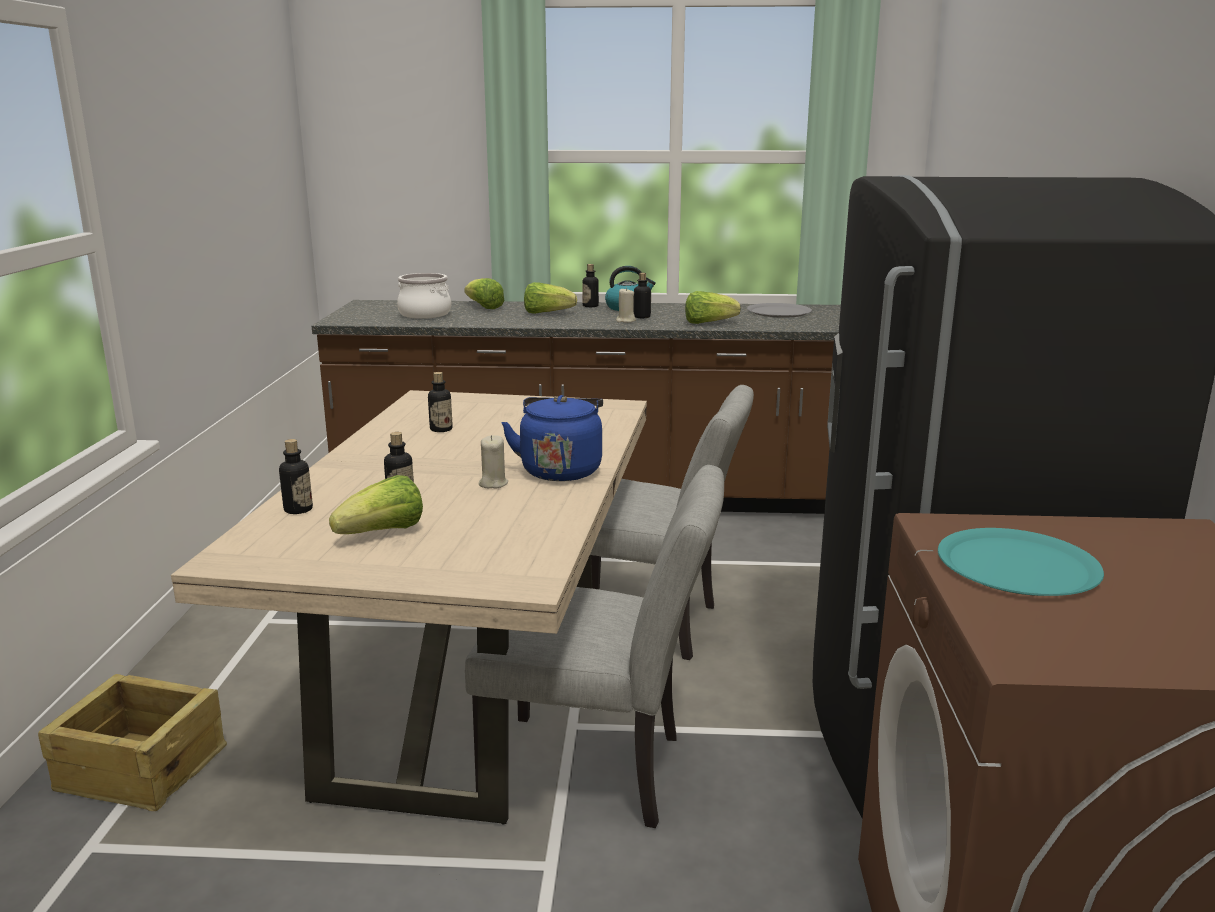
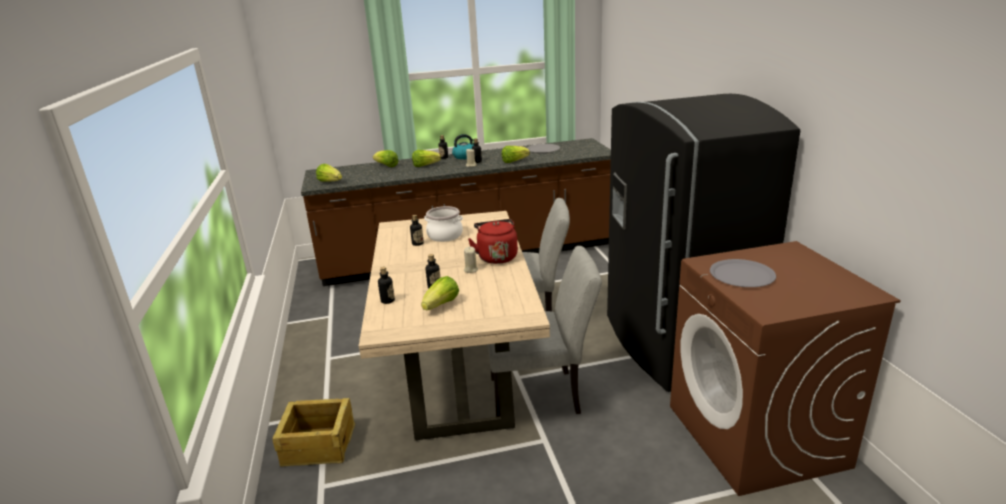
camera: 15 degrees left, 5 degrees up
cooking pot [397,273,451,319] -> cooking pot moved to [424,206,463,242]
blue kettle [502,395,603,481] -> red kettle [468,219,518,264]
turquoise plate [938,528,1104,596] -> grey plate [710,259,776,287]
none -> lettuce [316,164,342,182]

